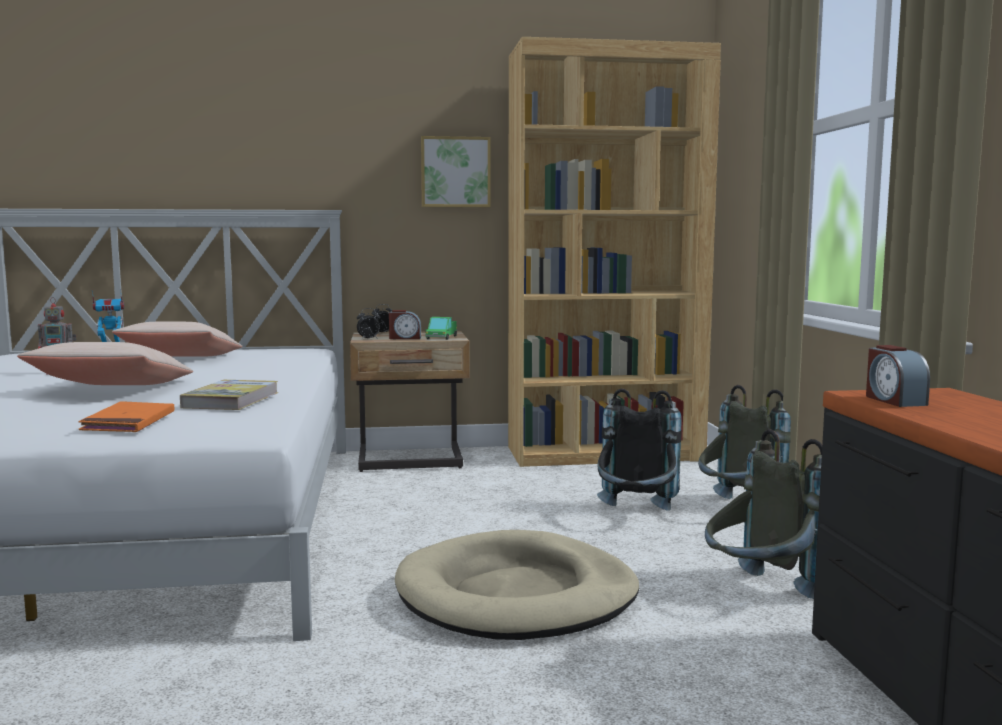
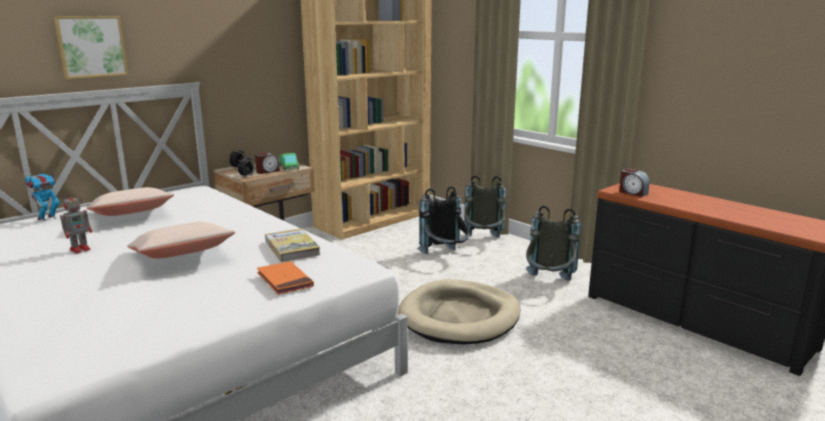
camera: 35 degrees left, 10 degrees up
picture [421,136,491,207] -> picture moved to [54,16,128,79]

